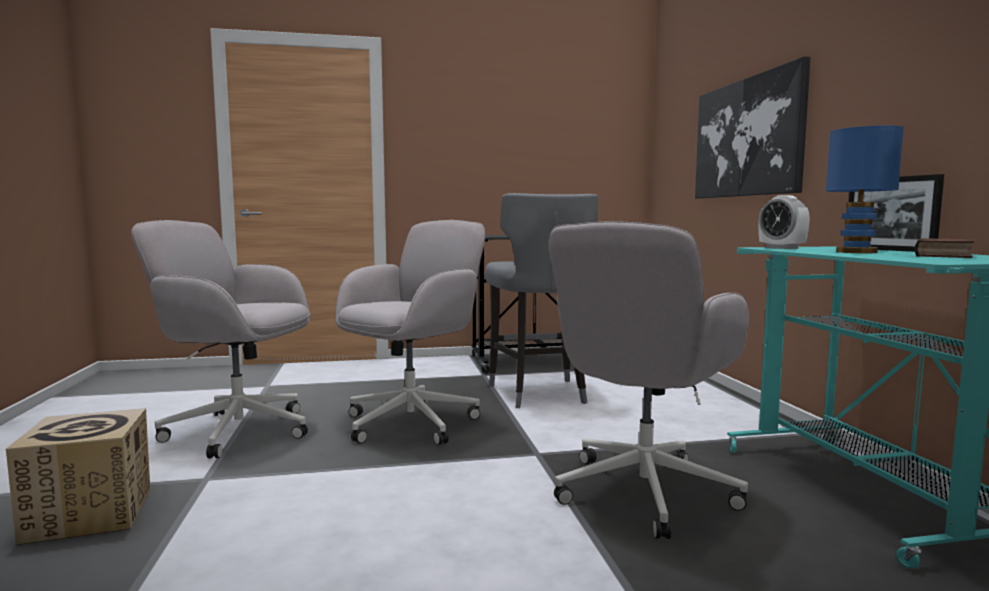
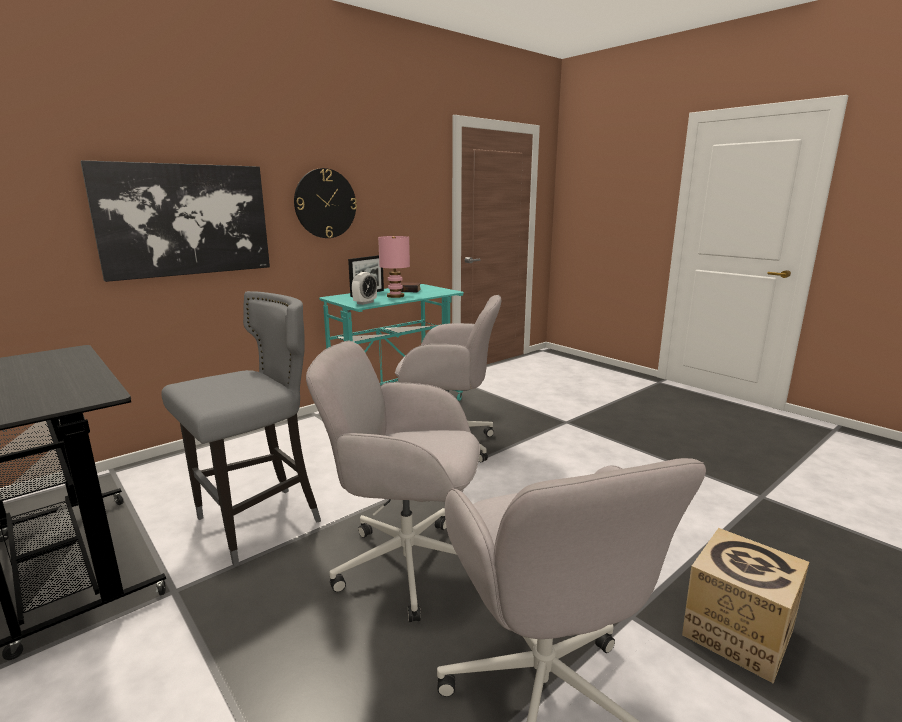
camera: 120 degrees left, 10 degrees up
blue table lamp [826,125,904,253] -> pink table lamp [378,236,410,298]
none -> wall clock [294,168,357,238]

